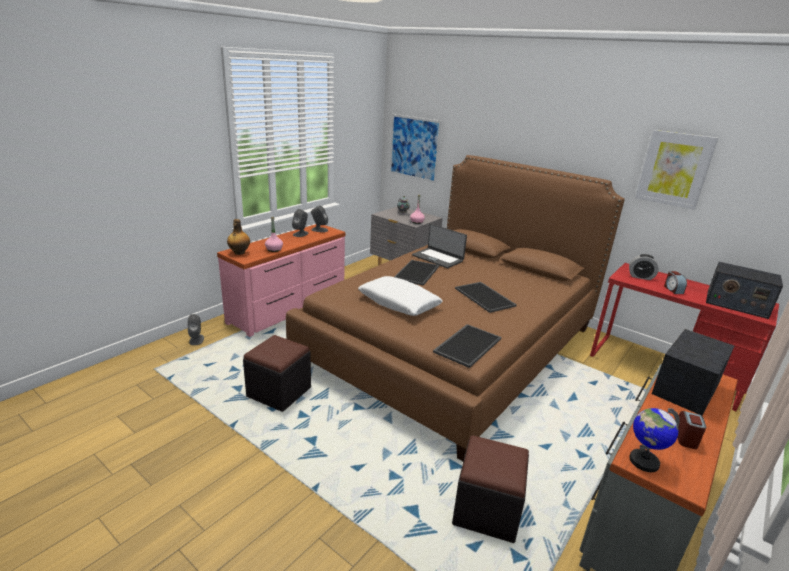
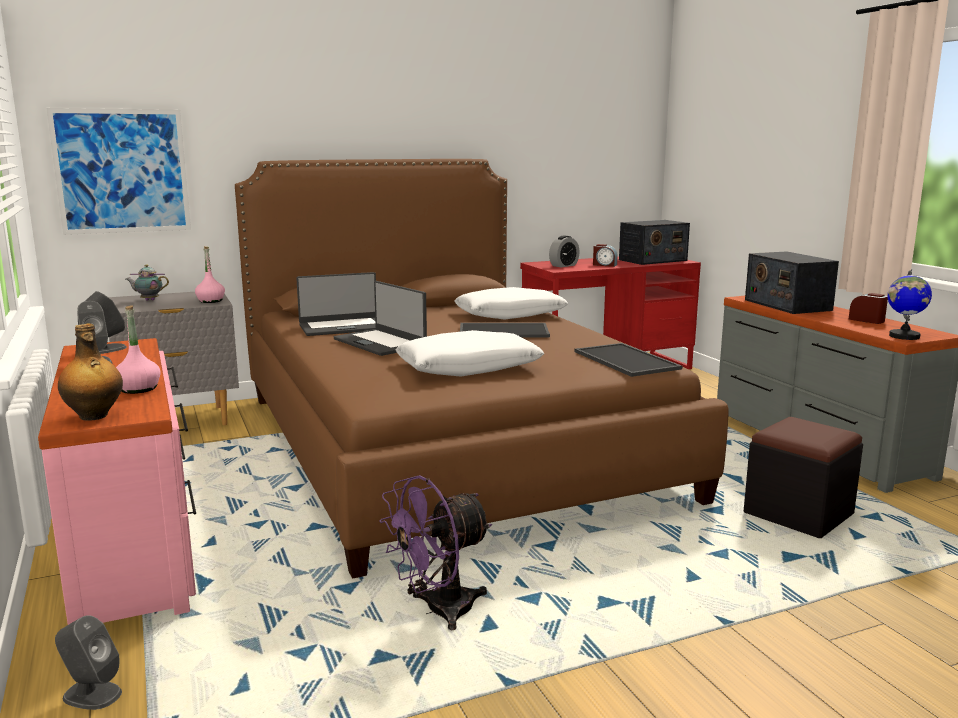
camera: 60 degrees left, 10 degrees down
black ottoman [243,335,311,412] -> purple fan [379,475,492,630]
tray [395,260,439,286] -> laptop [334,281,427,356]
picture [635,130,718,210] -> none
none -> white pillow [455,287,568,320]

